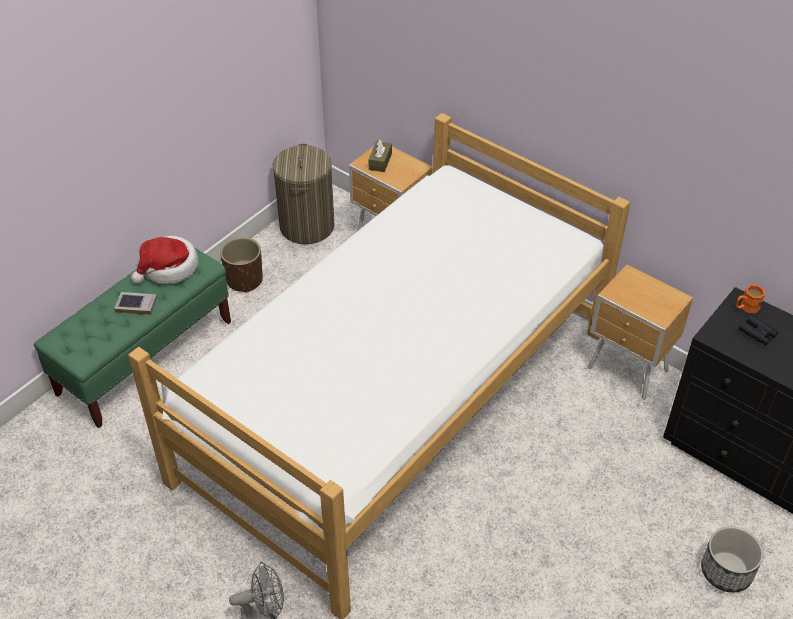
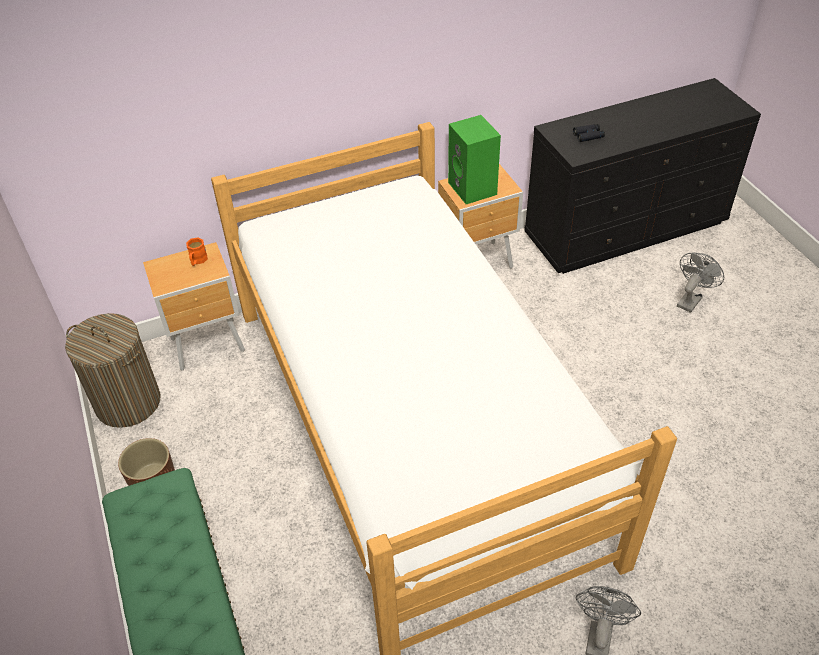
camera: 60 degrees left, 0 degrees up
book [114,292,157,315] -> none
hat [131,236,198,284] -> none
brown tissue box [368,140,392,172] -> none
planter [701,526,763,593] -> grey fan [677,253,724,313]
orange mug [736,285,765,313] -> orange mug moved to [186,237,208,266]
none -> green speaker [448,115,501,204]

